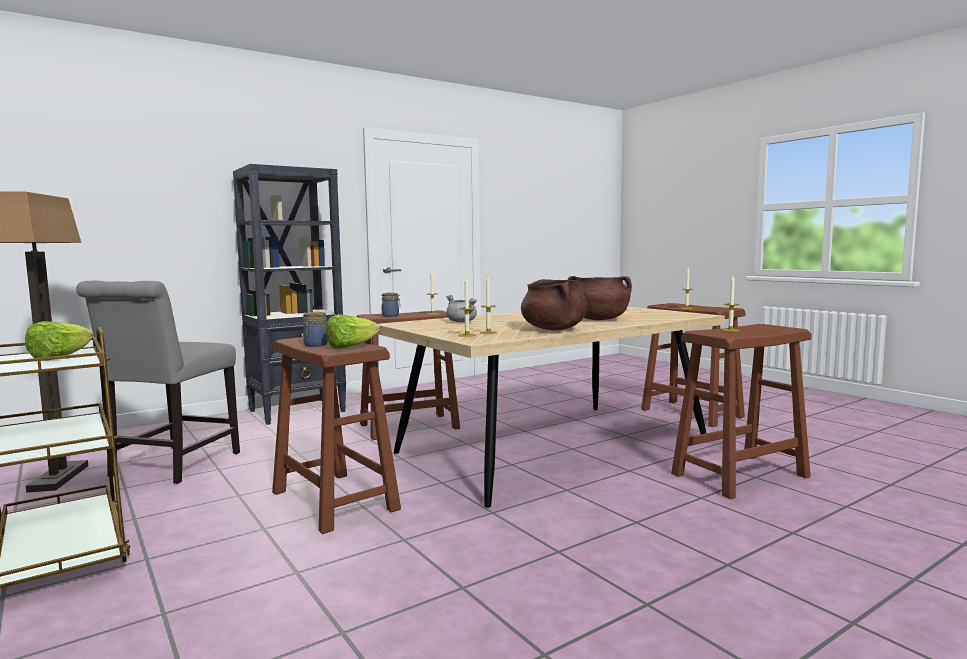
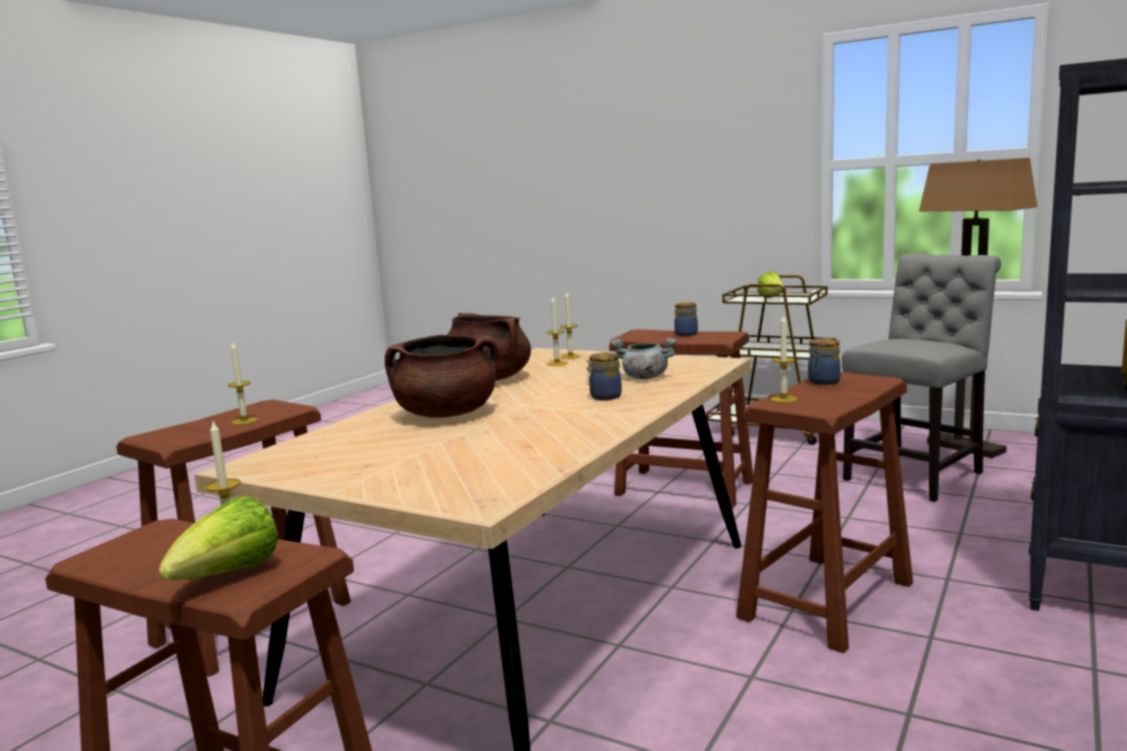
camera: 155 degrees right, 5 degrees up
grey chair [76,281,240,484] -> grey chair turned 60 degrees clockwise [842,254,1001,502]
lettuce [326,314,380,349] -> lettuce moved to [159,495,278,581]
none -> jar [586,352,622,400]

